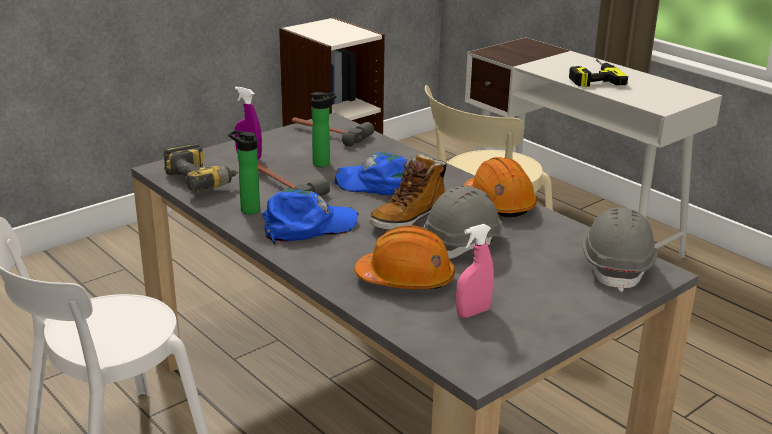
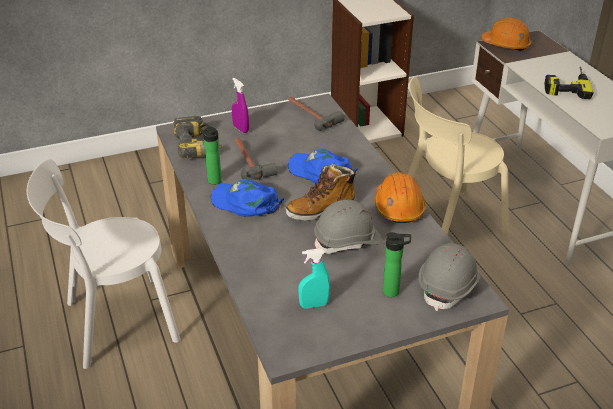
camera: 20 degrees right, 10 degrees up
blue cap [262,189,359,244] -> blue cap turned 150 degrees counterclockwise [210,179,284,217]
bottle [311,92,337,167] -> bottle moved to [383,232,411,297]
orange hard hat [354,226,455,290] -> orange hard hat moved to [481,18,532,51]
pink spray bottle [456,224,494,318] -> turquoise spray bottle [298,248,330,309]

